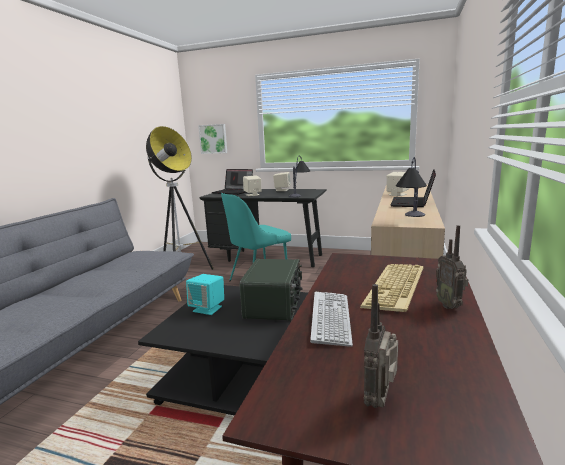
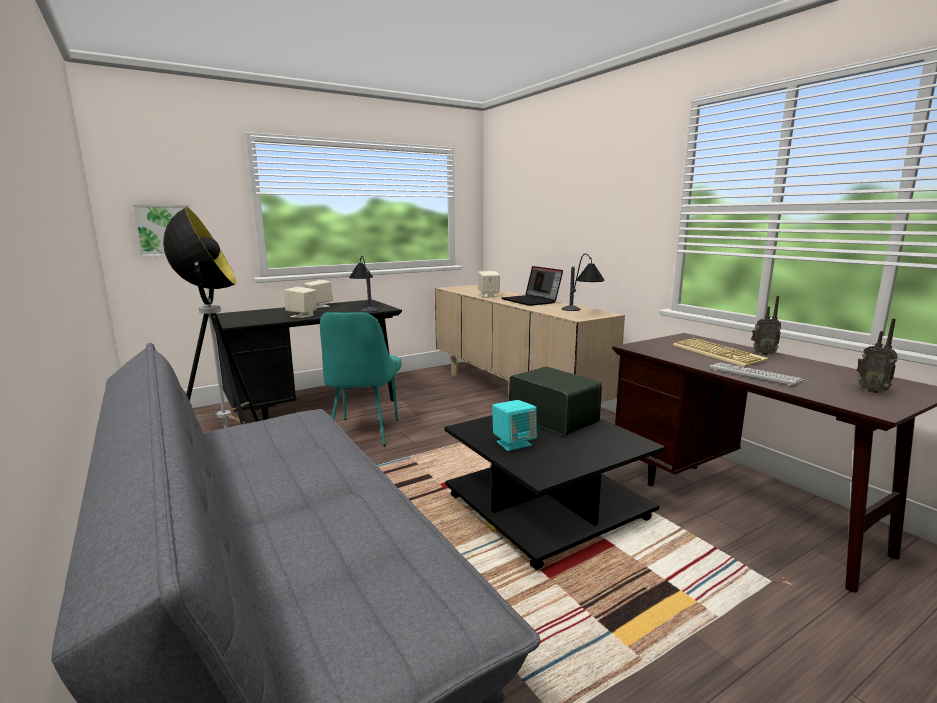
camera: 50 degrees left, 0 degrees up
laptop [212,169,253,195] -> none

